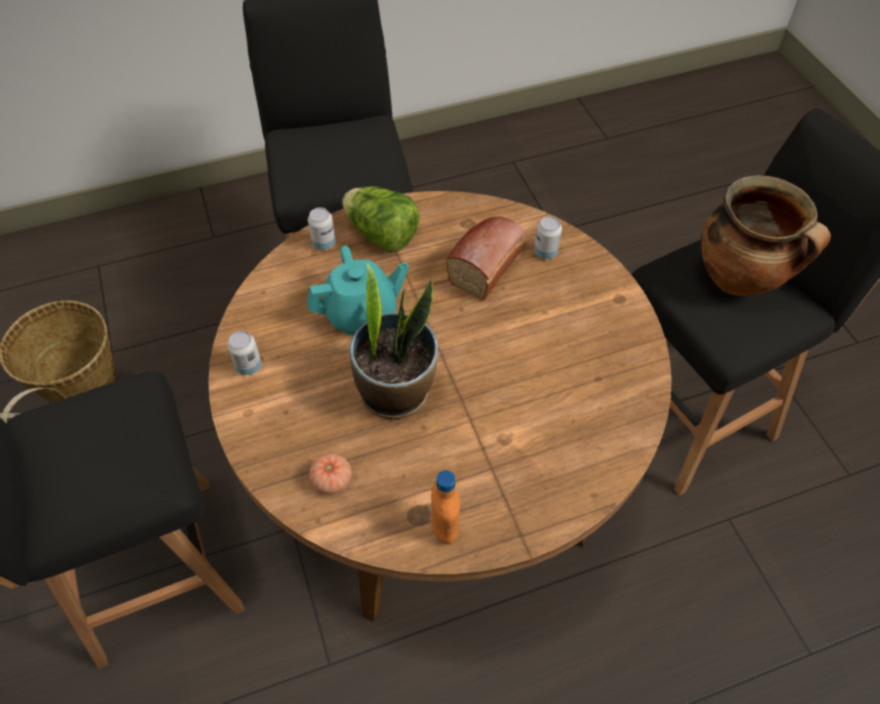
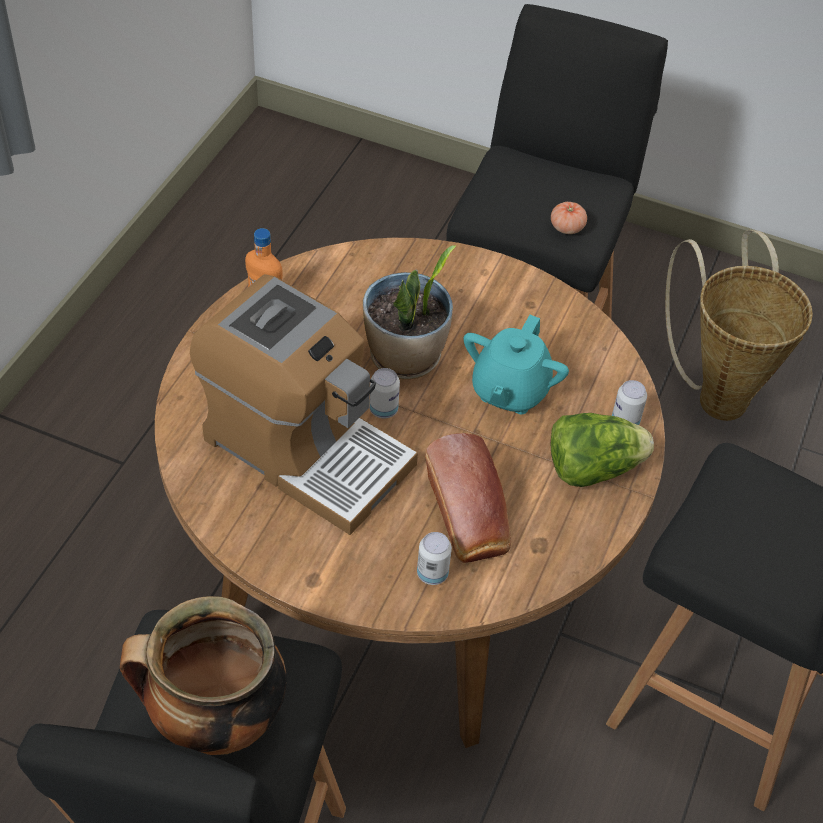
camera: 130 degrees right, 5 degrees down
can [227,331,262,375] -> can moved to [369,368,400,418]
tomato [309,453,352,495] -> tomato moved to [551,202,587,234]
none -> coffee machine [190,274,418,535]

